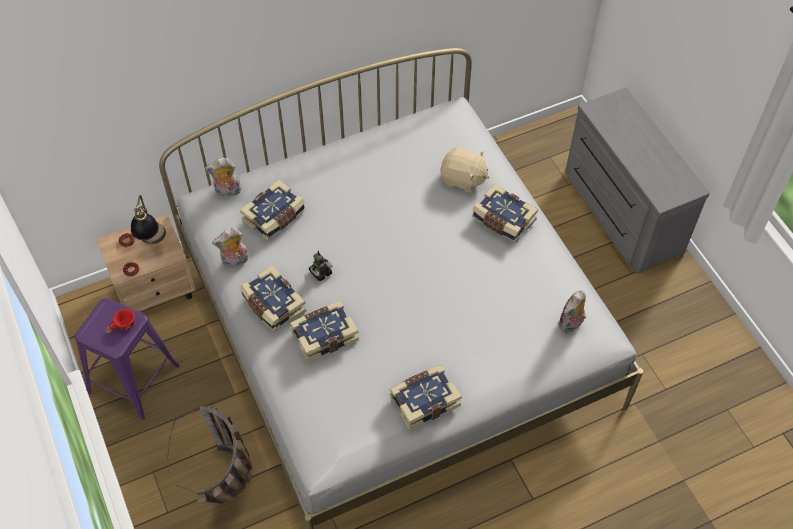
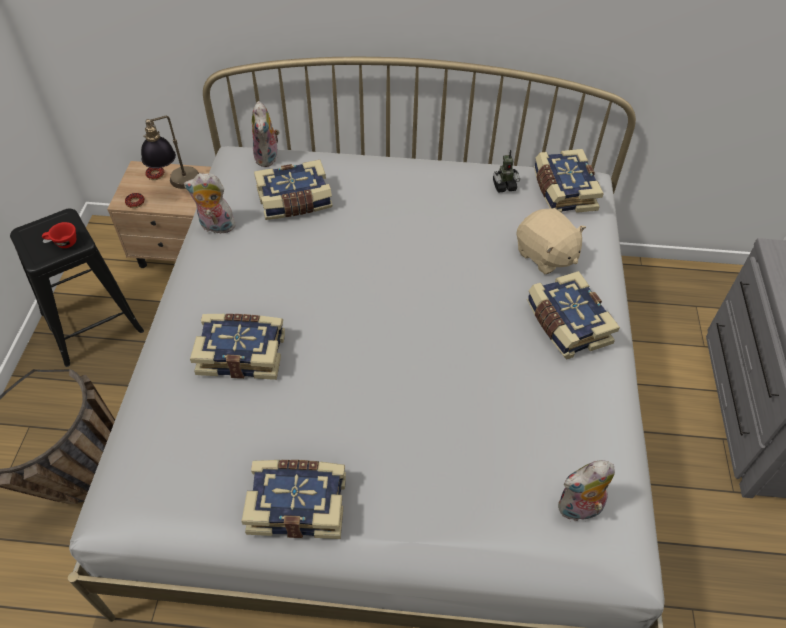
camera: 30 degrees right, 5 degrees down
purple stool [75,298,180,420] -> black stool [10,209,144,367]
plush toy [205,158,242,197] -> plush toy turned 120 degrees counterclockwise [252,101,280,167]
book [240,265,306,332] -> book moved to [534,149,604,213]
toy robot [309,251,332,281] -> toy robot moved to [493,150,520,192]

